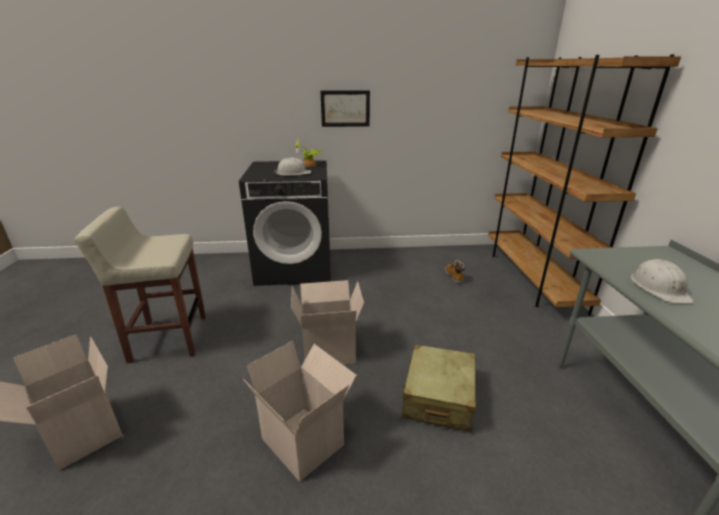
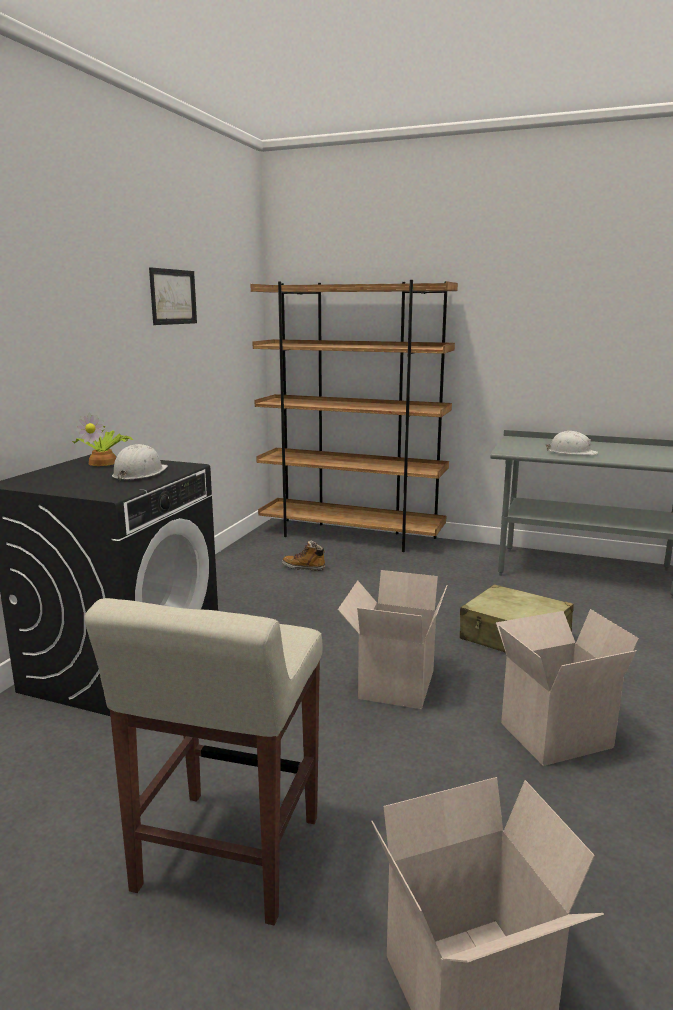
camera: 65 degrees left, 10 degrees down
picture [320,90,370,127] -> picture moved to [149,267,197,325]

